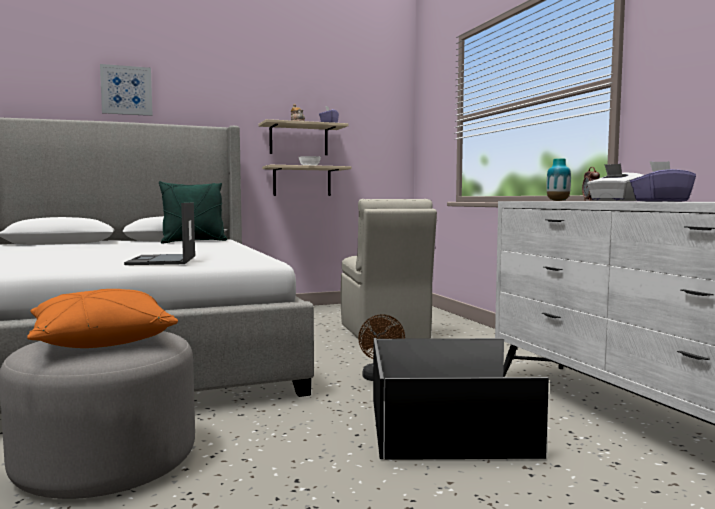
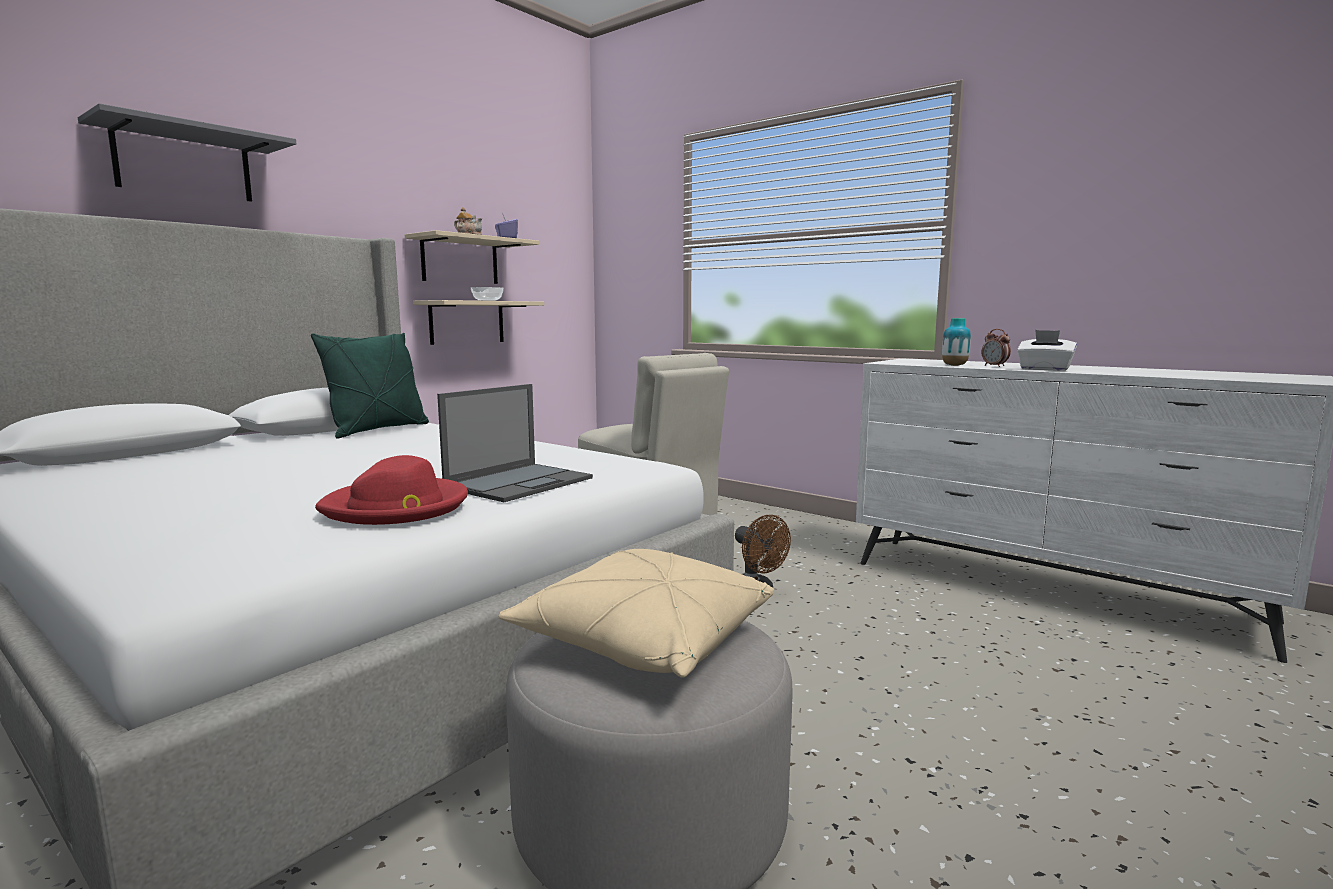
camera: 30 degrees left, 5 degrees up
orange pillow [27,289,178,348] -> beige pillow [499,549,774,678]
picture [100,64,153,116] -> grey shelf [78,103,296,202]
laptop [124,203,195,265] -> laptop turned 105 degrees counterclockwise [437,384,593,502]
black storage box [373,338,549,460] -> none
purple tissue box [630,161,696,202] -> none
none -> red hat [315,455,468,525]

